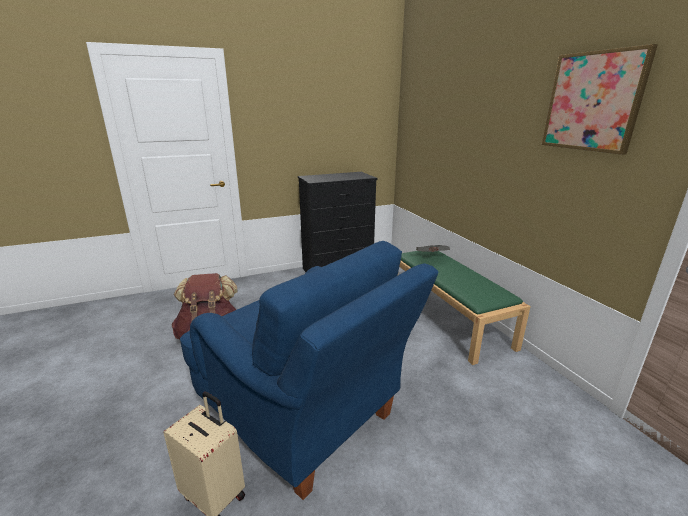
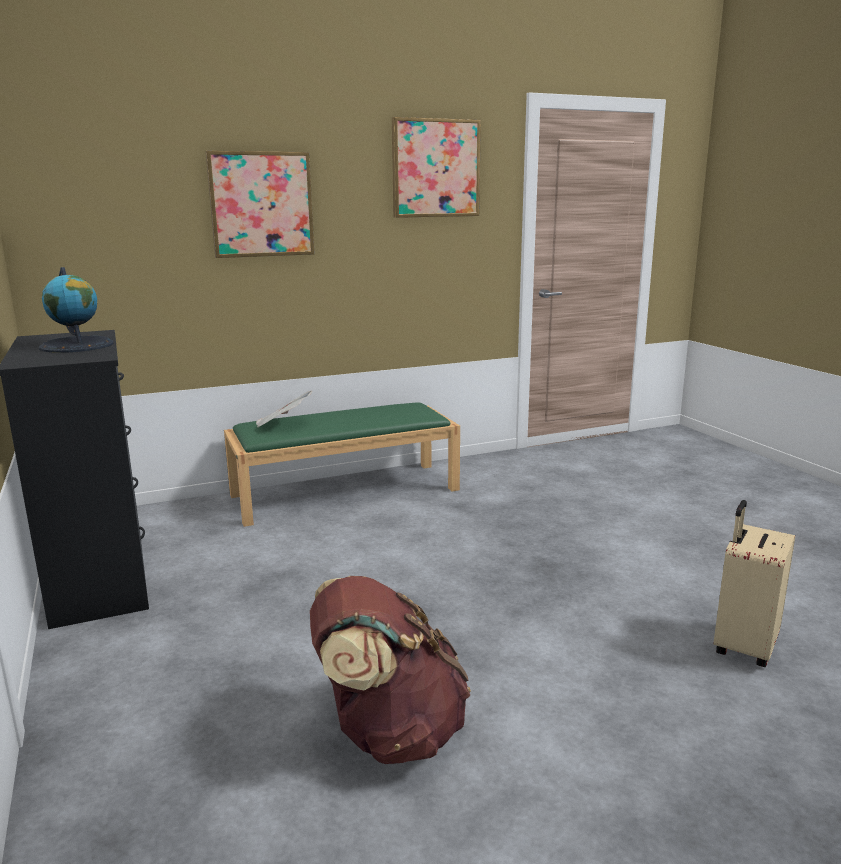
camera: 90 degrees left, 5 degrees down
blue armchair [180,241,438,500] -> none
none -> globe [39,267,114,353]
none -> picture [205,151,314,258]

